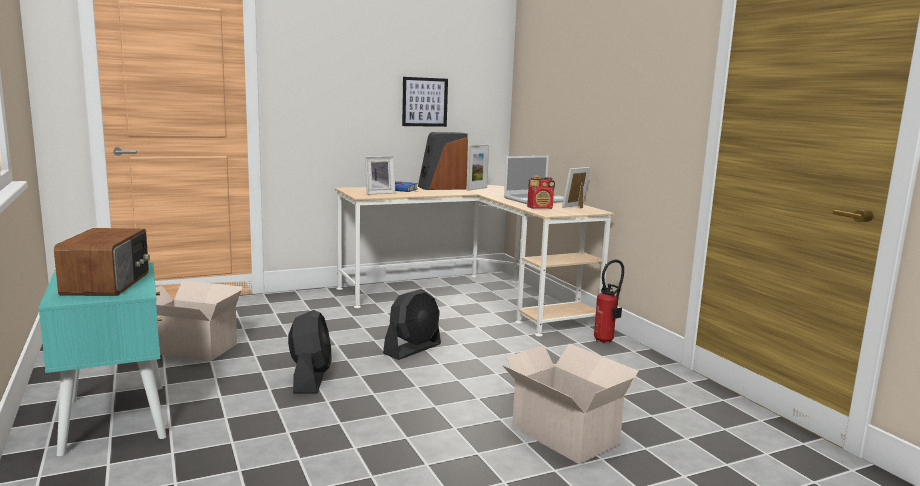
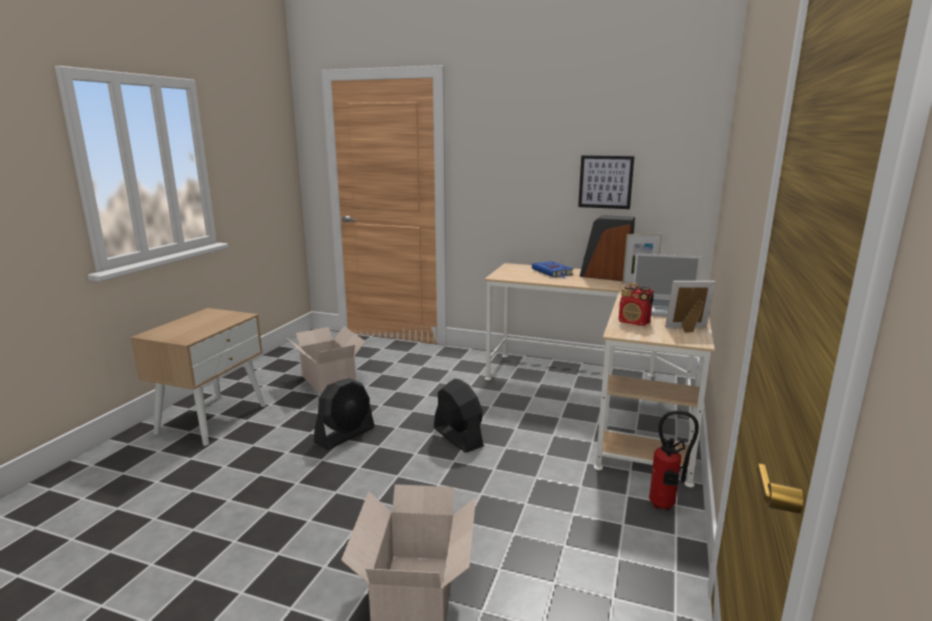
camera: 45 degrees right, 5 degrees up
turquoise nightstand [38,262,167,456] -> beige nightstand [130,308,266,446]
radio [54,228,150,296] -> none
picture frame [365,156,395,195] -> none
black fan [383,289,441,360] -> black fan turned 120 degrees counterclockwise [434,379,484,453]

